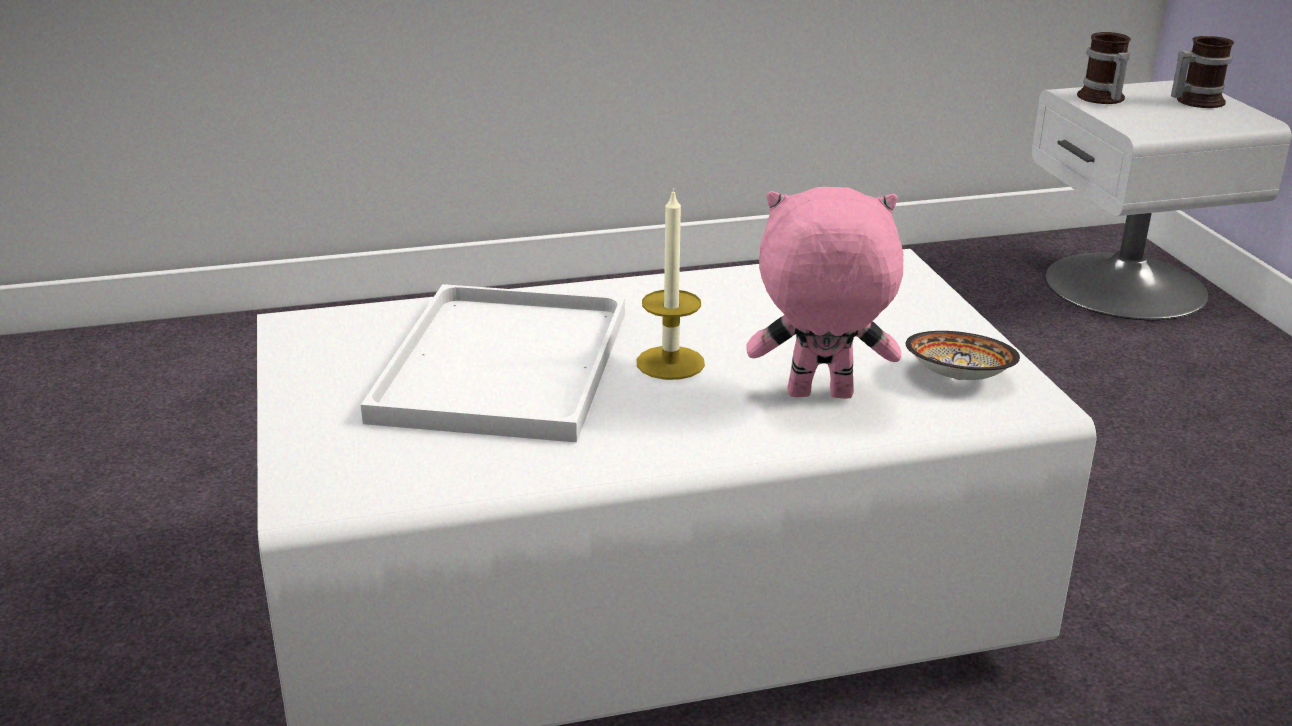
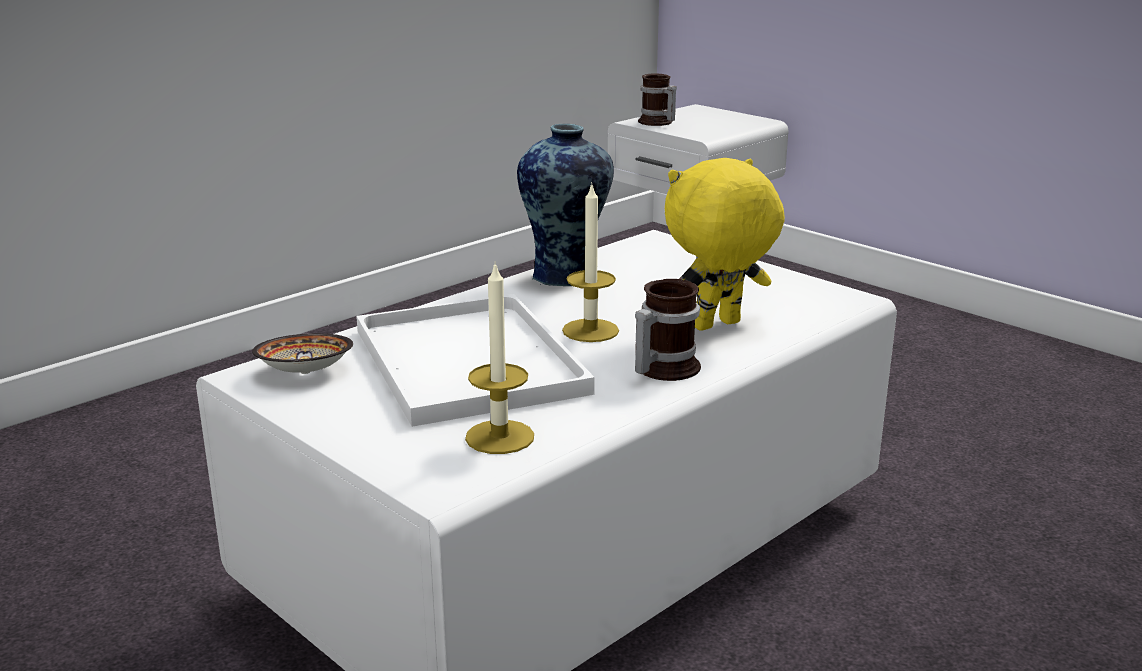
camera: 30 degrees left, 5 degrees down
pink plush toy [746,187,903,399] -> yellow plush toy [665,158,785,331]
bowl [906,331,1020,380] -> bowl moved to [252,333,353,374]
mug [1171,36,1234,108] -> mug moved to [635,279,701,381]
none -> candle [465,261,534,454]
none -> vase [517,124,614,286]

